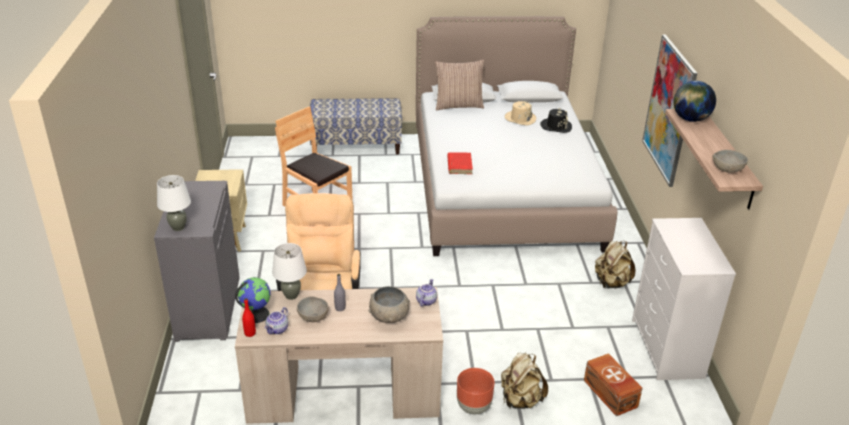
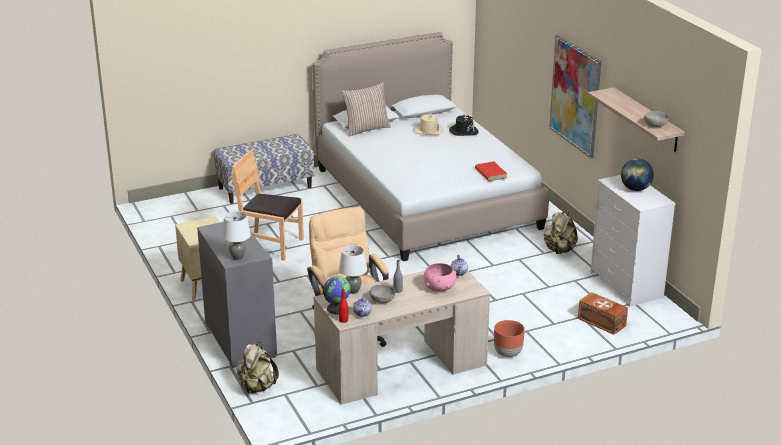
camera: 20 degrees left, 5 degrees down
grey bowl [368,286,410,323] -> pink bowl [424,263,456,292]
red book [447,152,473,174] -> red book moved to [475,161,507,181]
beige backpack [501,353,548,409] -> beige backpack moved to [236,342,279,394]
globe [673,81,716,122] -> globe moved to [621,159,654,191]

